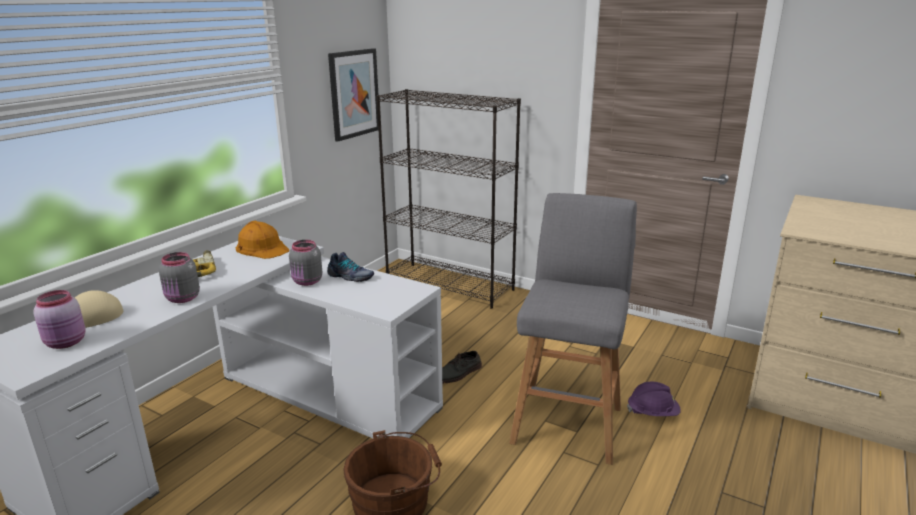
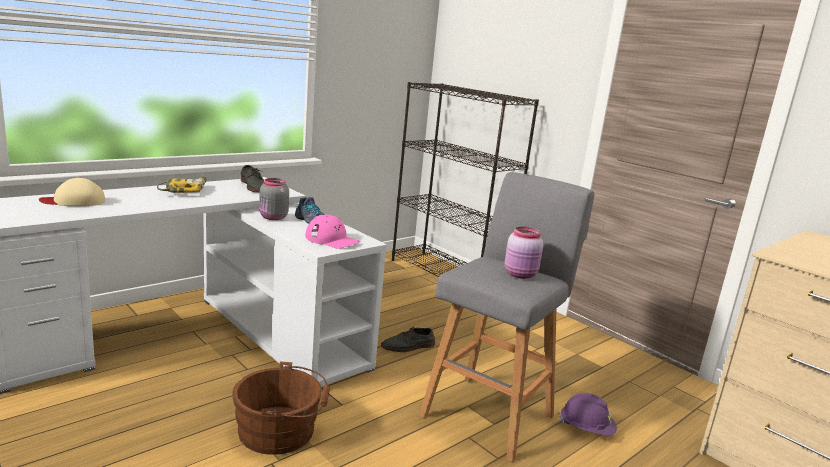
camera: 15 degrees right, 5 degrees down
pink jar [33,290,86,349] -> pink jar moved to [504,226,543,279]
grey jar [159,252,200,303] -> none
orange hard hat [236,221,289,259] -> grey shoe [241,165,264,192]
picture [328,48,378,142] -> none
none -> pink cap [305,215,360,249]

